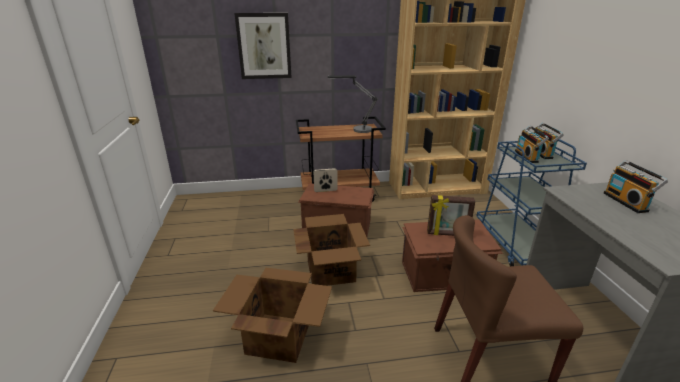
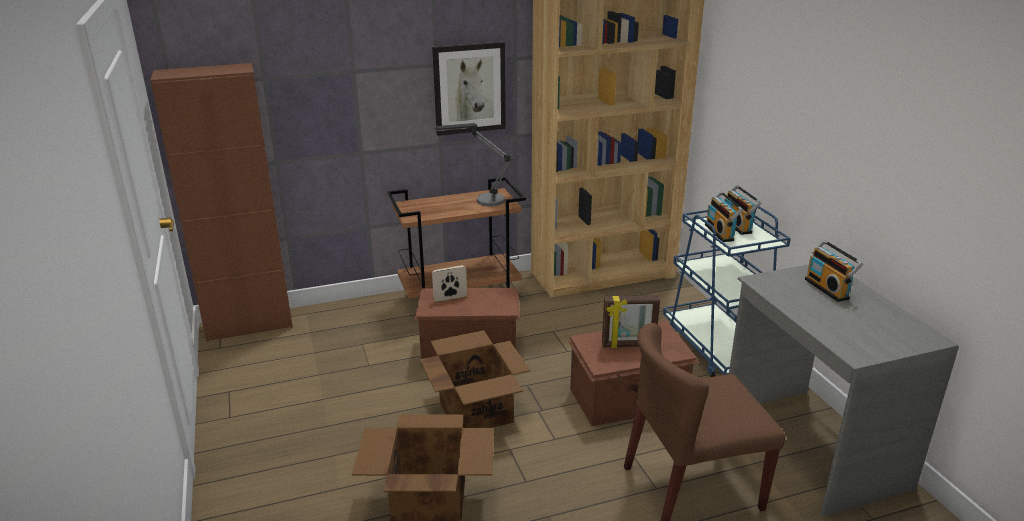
camera: 10 degrees left, 0 degrees up
picture [234,13,292,79] -> picture moved to [432,42,506,136]
none -> brown cabinet [150,63,293,342]

